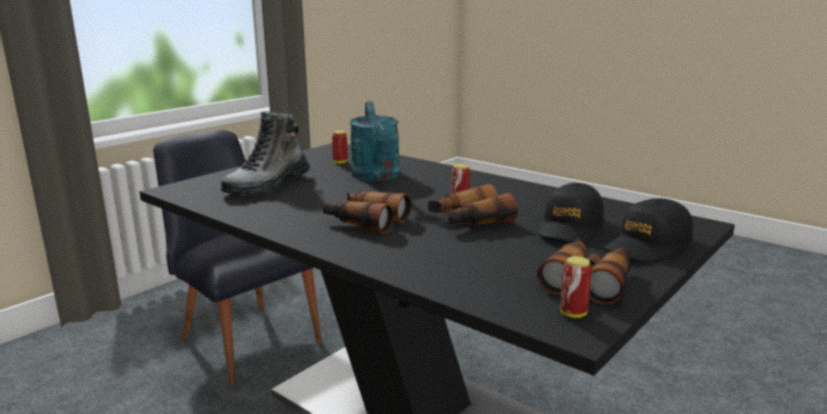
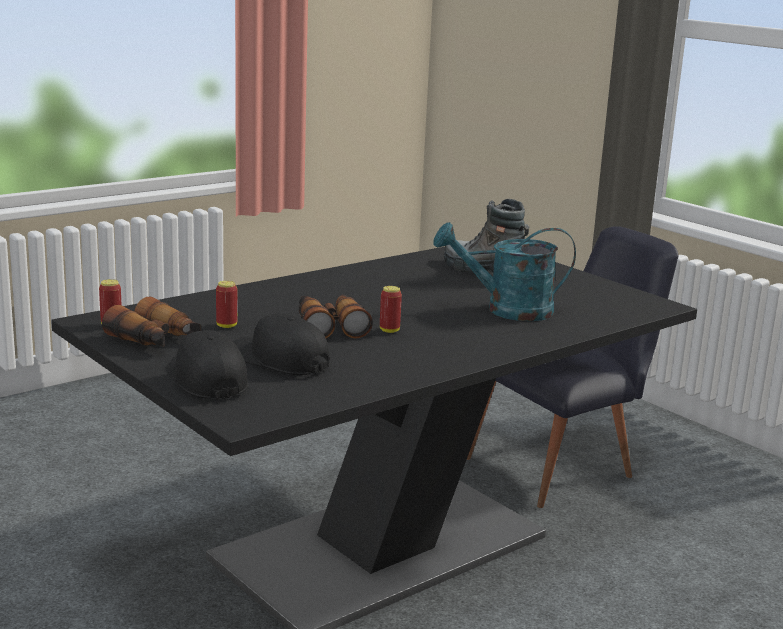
camera: 100 degrees right, 0 degrees up
binoculars [323,191,411,234] -> none
can [332,130,348,164] -> can moved to [216,281,238,328]

